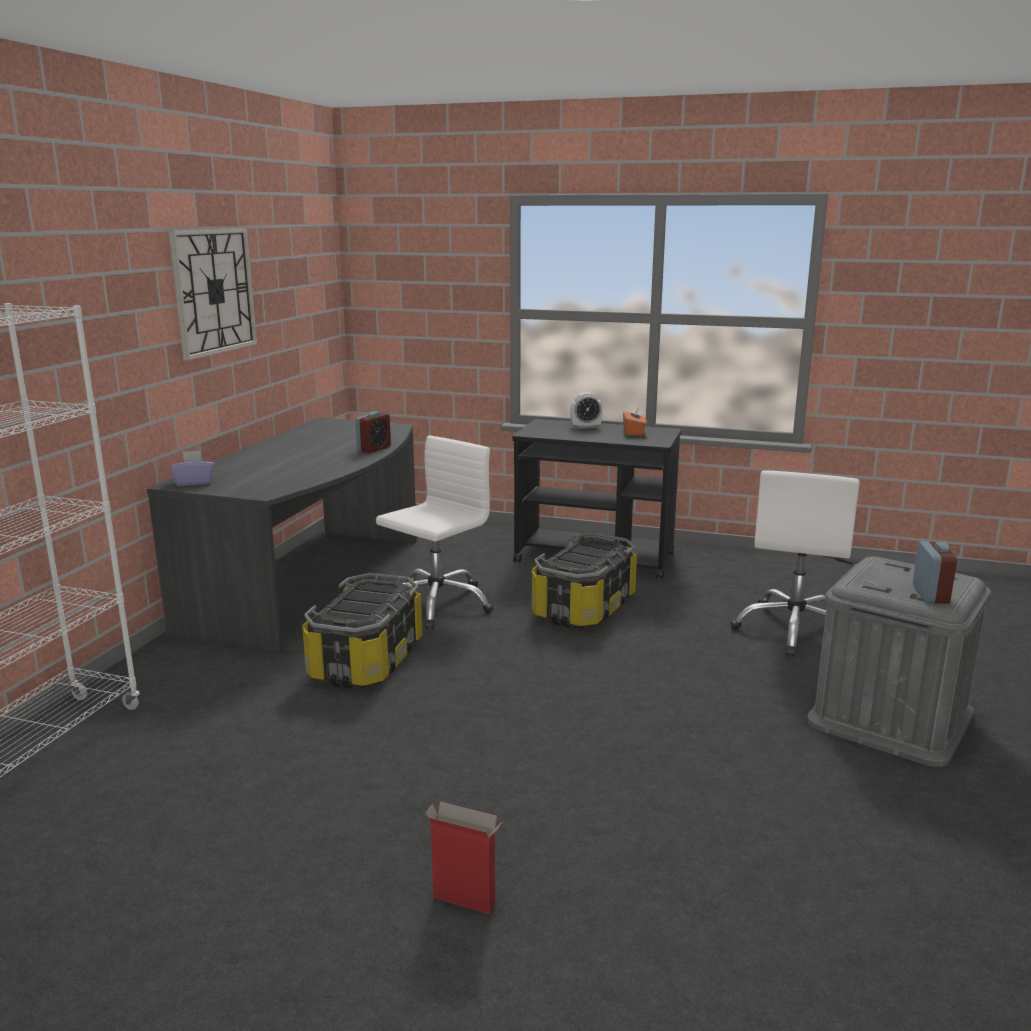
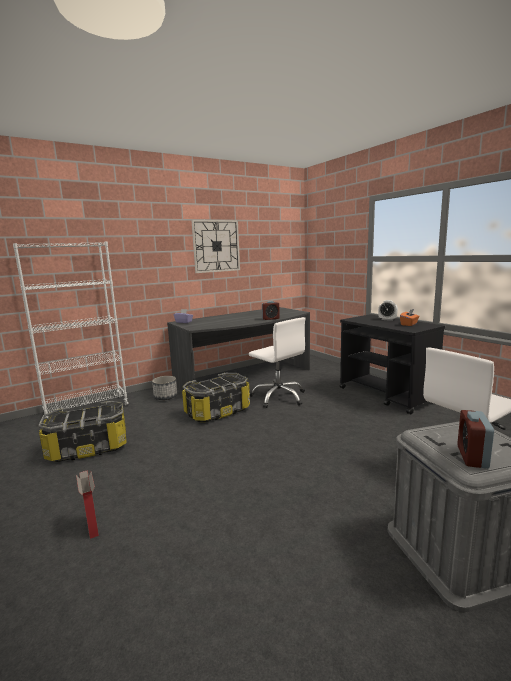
camera: 40 degrees right, 5 degrees down
white office chair [376,435,493,629] -> white office chair turned 60 degrees clockwise [249,317,305,408]
storage box [531,532,637,629] -> storage box moved to [38,401,127,462]
alarm clock [913,541,957,604] -> alarm clock turned 150 degrees clockwise [457,410,494,469]
none -> planter [152,376,177,400]

